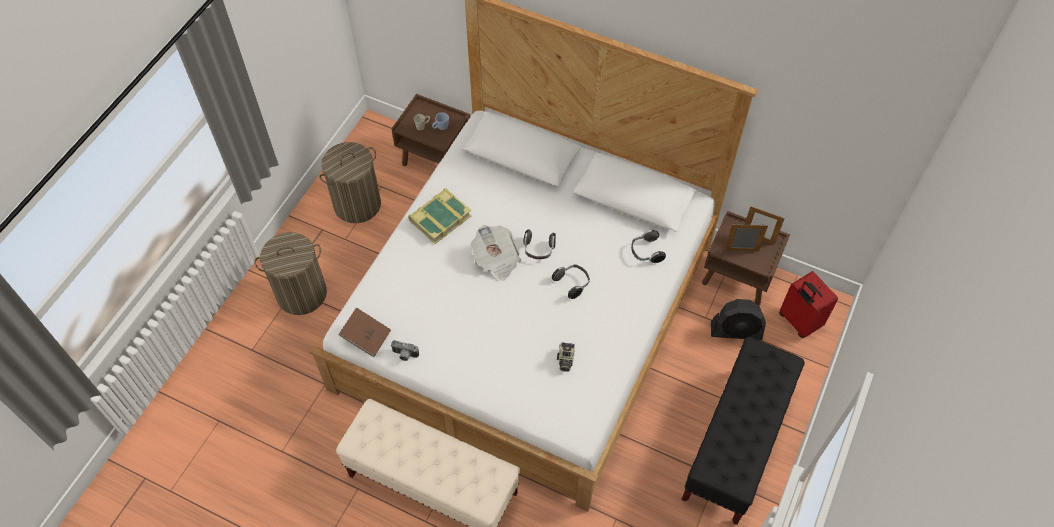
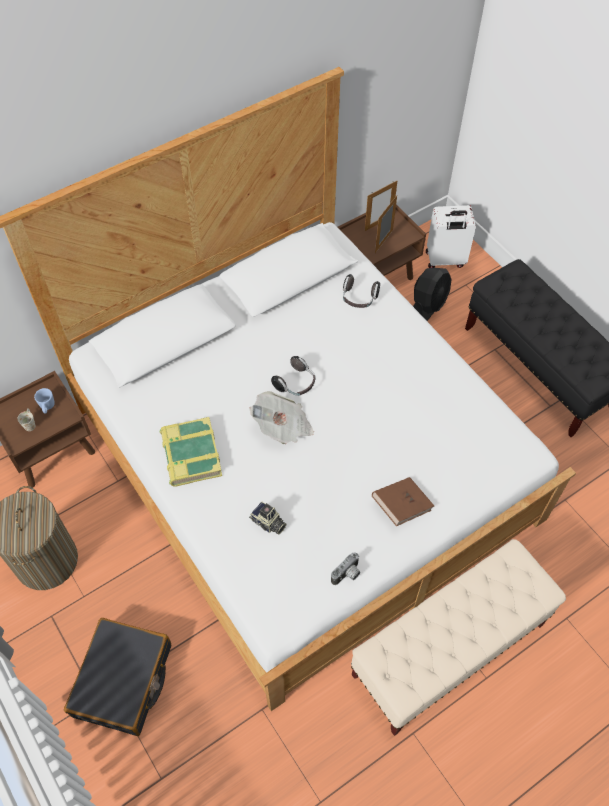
camera: 60 degrees left, 0 degrees up
laundry basket [254,232,327,315] -> black suitcase [64,618,171,736]
brown book [338,307,391,357] -> brown book moved to [372,477,434,526]
headphones [552,264,590,299] -> none
camera [557,342,575,372] -> camera moved to [249,501,286,535]
red suitcase [779,271,838,338] -> white suitcase [426,205,476,268]

